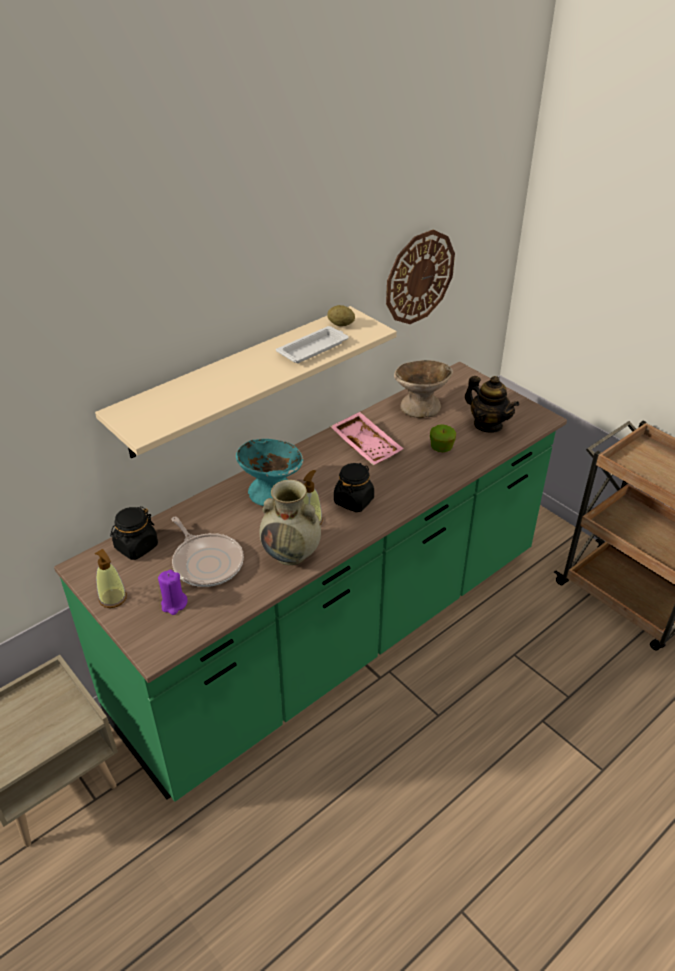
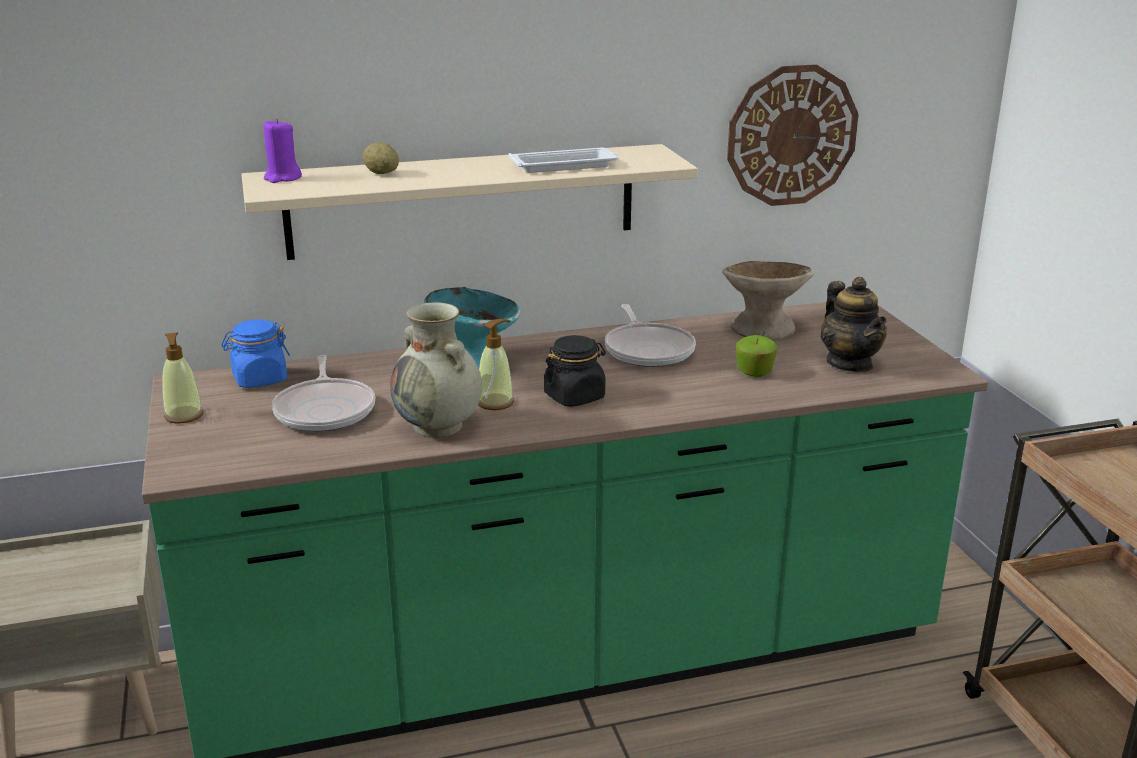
camera: 25 degrees right, 15 degrees down
black jar [110,506,158,560] -> blue jar [221,319,290,388]
purple candle [158,570,188,615] -> purple candle moved to [264,118,302,183]
potato [327,305,355,326] -> potato moved to [363,142,399,174]
pink tray [330,412,404,465] -> frying pan [605,304,696,367]

